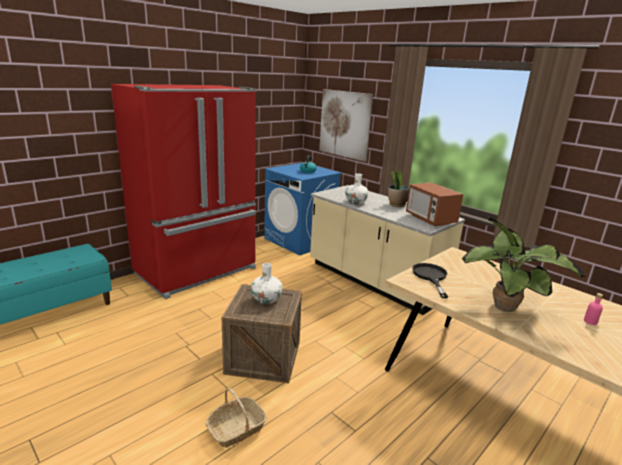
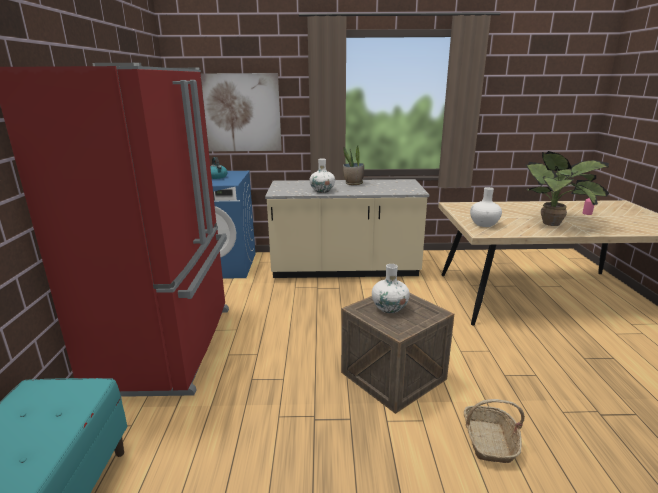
camera: 45 degrees left, 0 degrees up
microwave [406,182,463,226] -> none
black frying pan [412,263,448,298] -> white vase [470,187,502,227]

